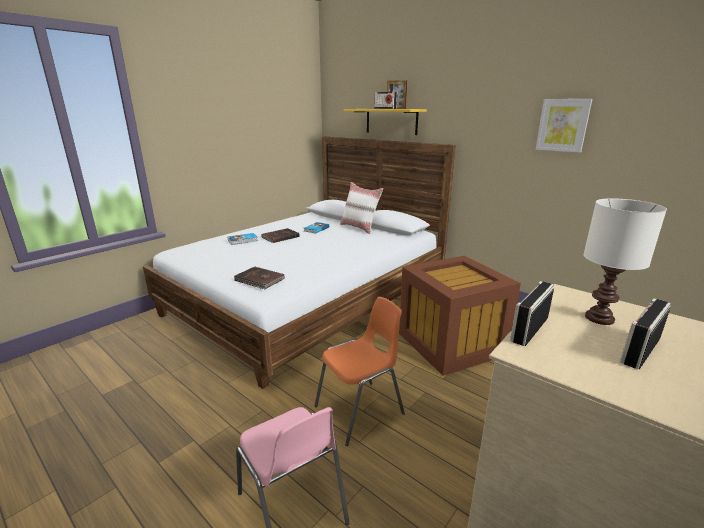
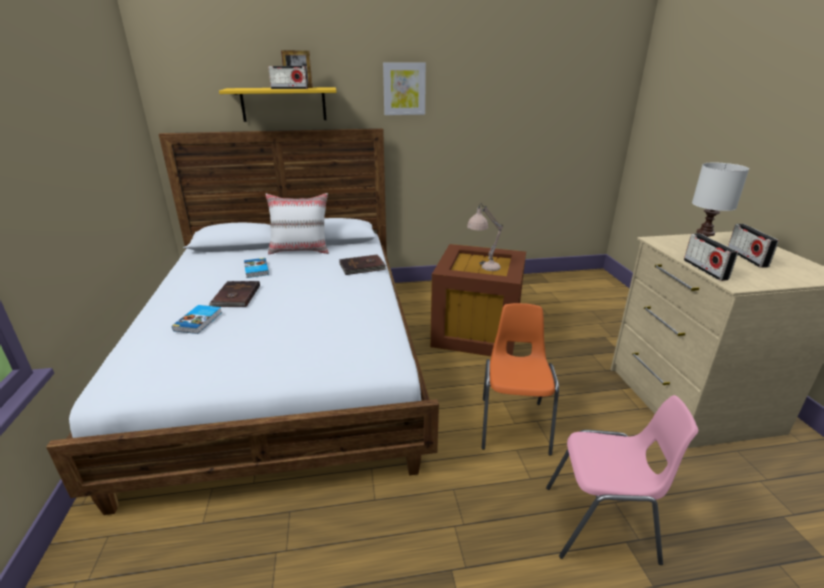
camera: 50 degrees left, 5 degrees up
brown book [234,266,285,289] -> brown book moved to [339,255,387,275]
picture [535,99,592,153] -> picture moved to [383,62,426,115]
none -> beige table lamp [467,203,503,271]

